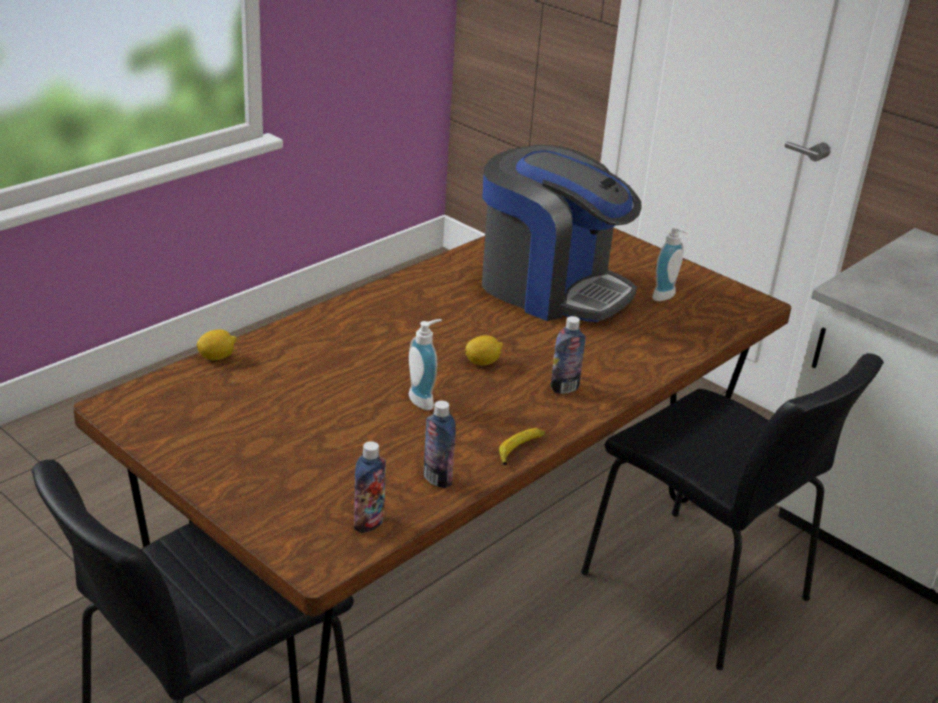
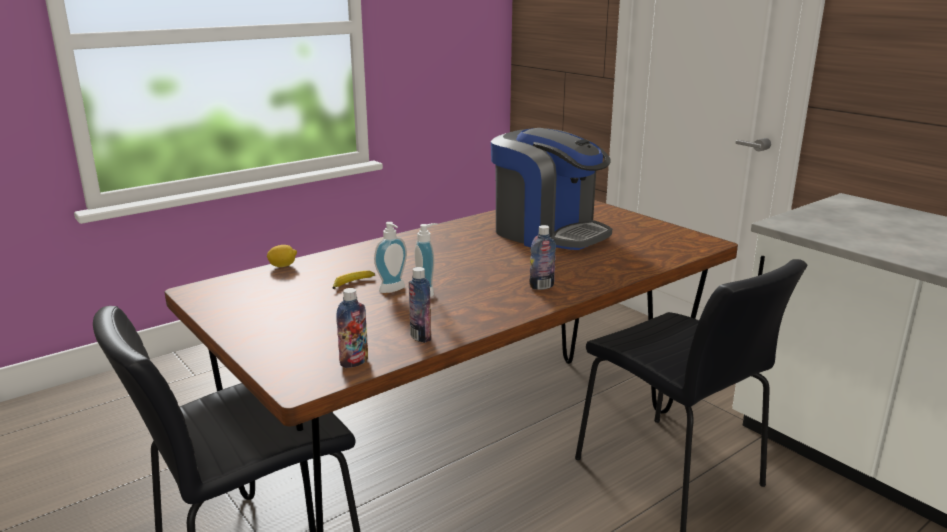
camera: 10 degrees right, 10 degrees down
lemon [465,335,503,366] -> none
banana [499,428,546,465] -> banana moved to [333,270,375,289]
soap dispenser [652,225,689,301] -> soap dispenser moved to [374,222,407,293]

